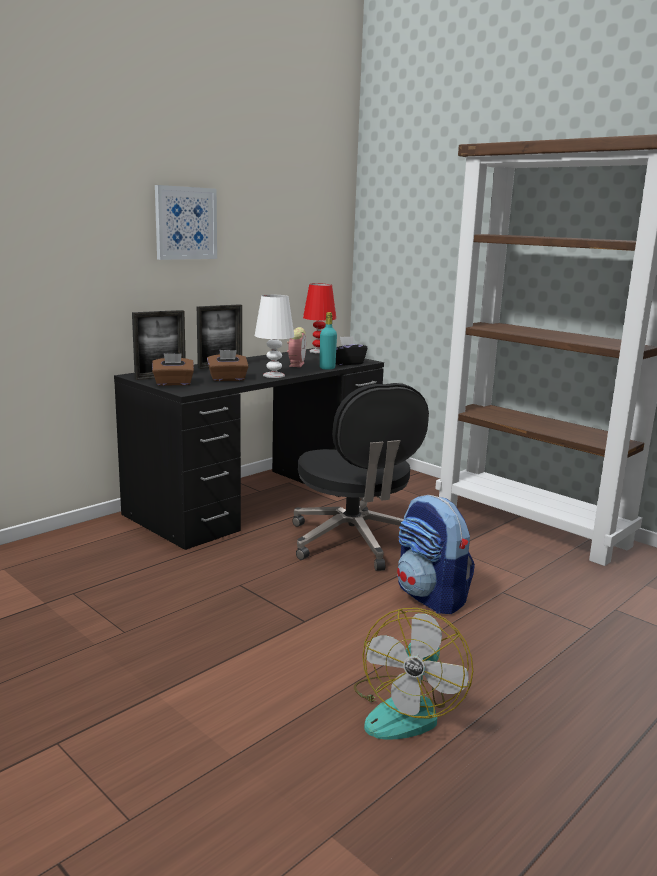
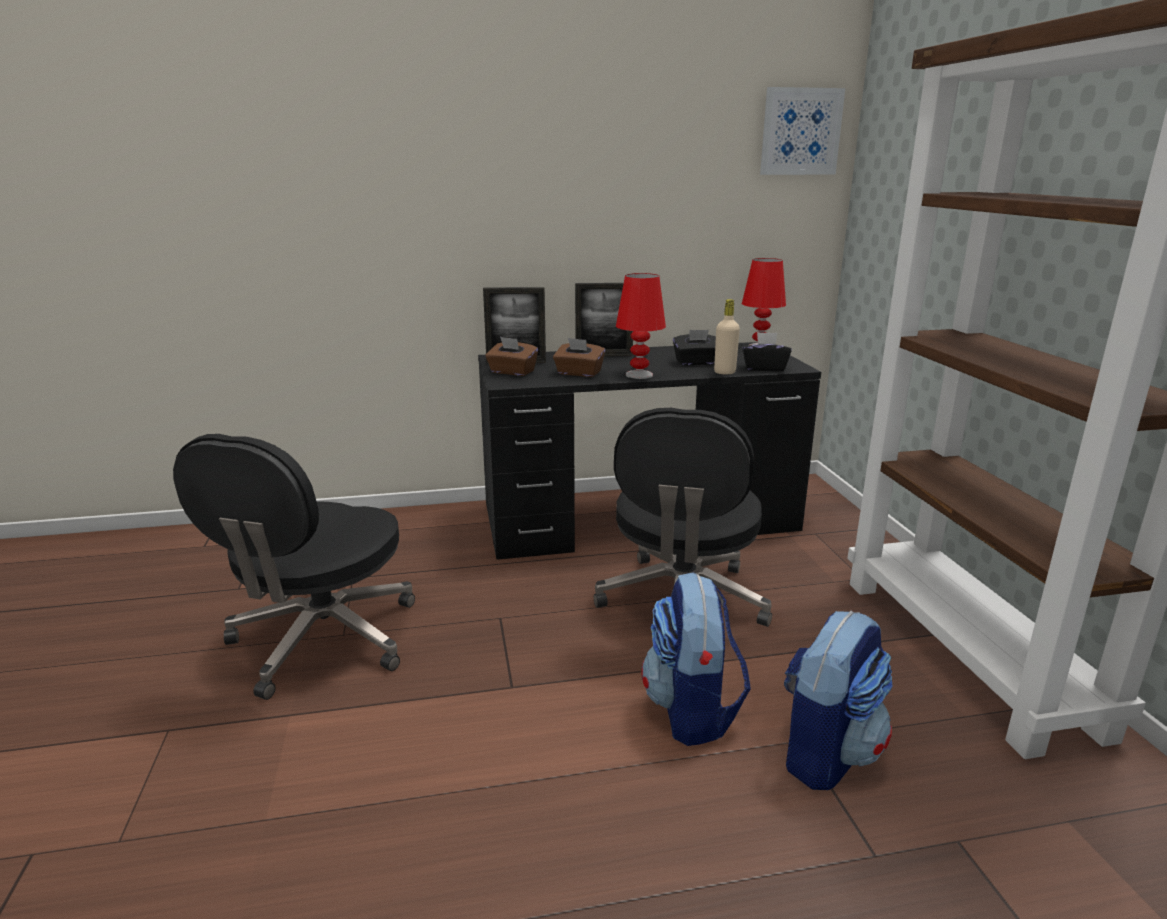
camera: 35 degrees right, 5 degrees up
picture [155,185,217,260] -> picture moved to [760,87,845,175]
white table lamp [255,295,294,378] -> red table lamp [616,273,666,379]
alarm clock [287,327,306,367] -> black tissue box [673,330,716,365]
turquoise bottle [320,312,337,369] -> beige bottle [714,299,740,374]
fan [354,608,473,740] -> none
none -> black office chair [173,434,415,700]
none -> backpack [784,611,892,790]

